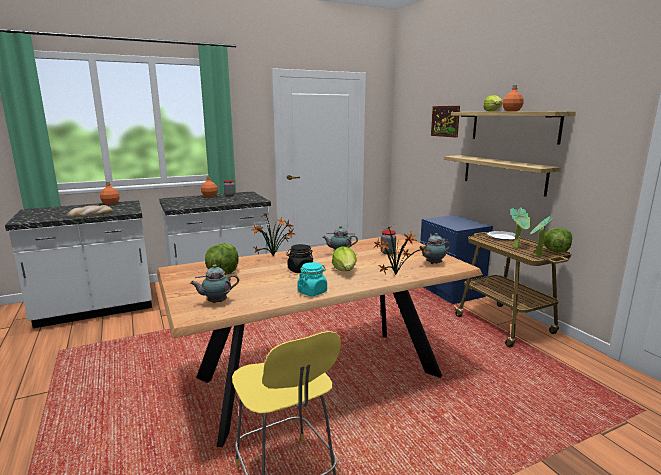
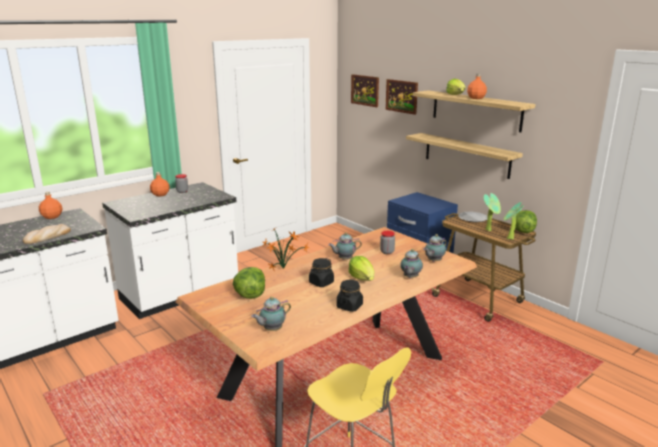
camera: 15 degrees left, 5 degrees up
turquoise jar [297,262,327,296] -> black jar [336,280,363,312]
potted plant [374,225,429,275] -> teapot [400,249,423,279]
none -> picture [351,74,379,107]

